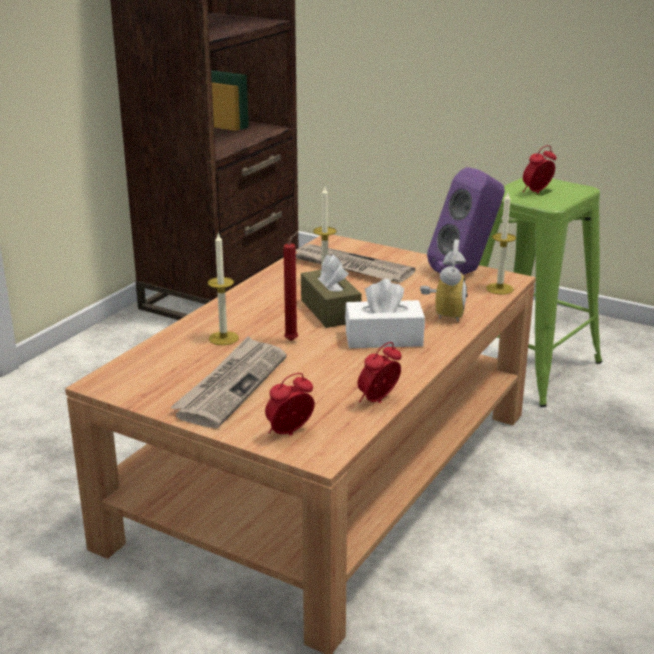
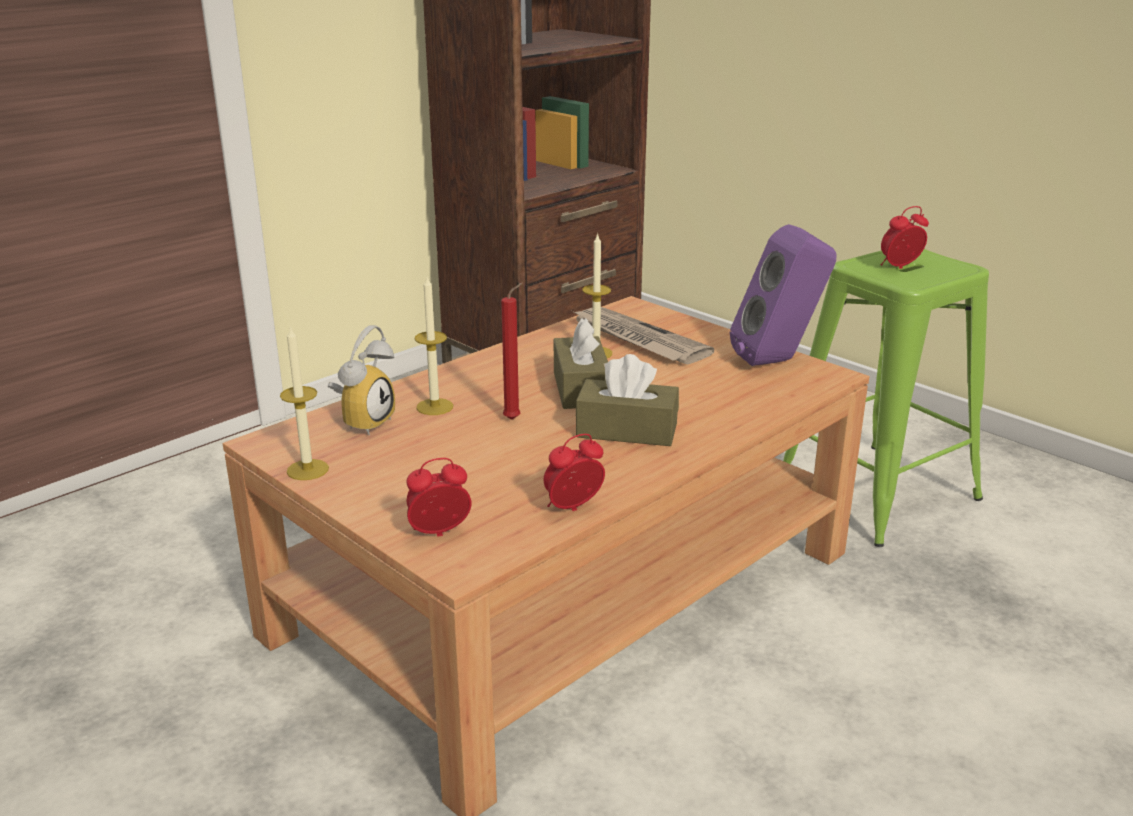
camera: 15 degrees right, 0 degrees up
newspaper [170,336,287,428] -> none
white tissue box [345,279,425,348] -> brown tissue box [576,354,679,446]
alarm clock [420,239,468,322] -> alarm clock moved to [328,325,395,435]
candle [486,193,516,295] -> candle moved to [280,326,329,480]

